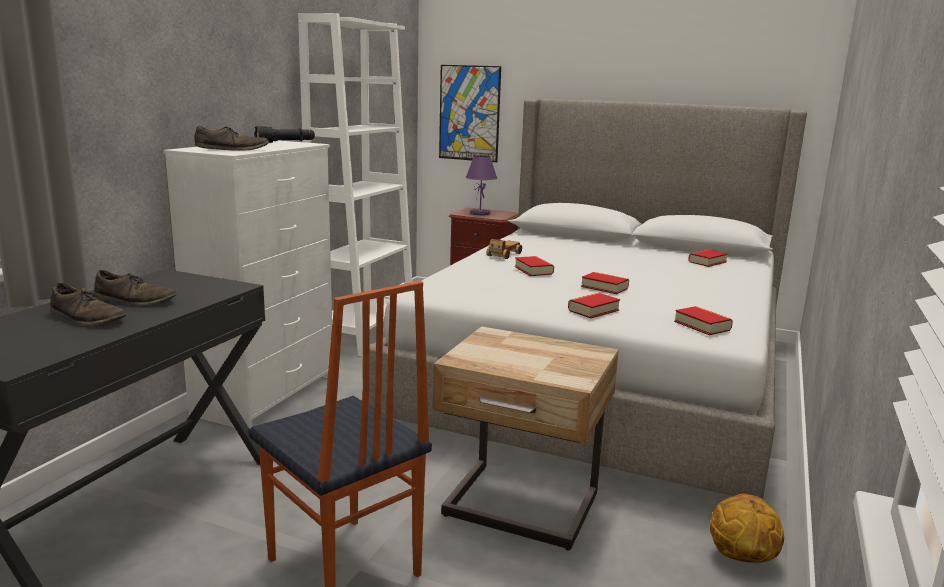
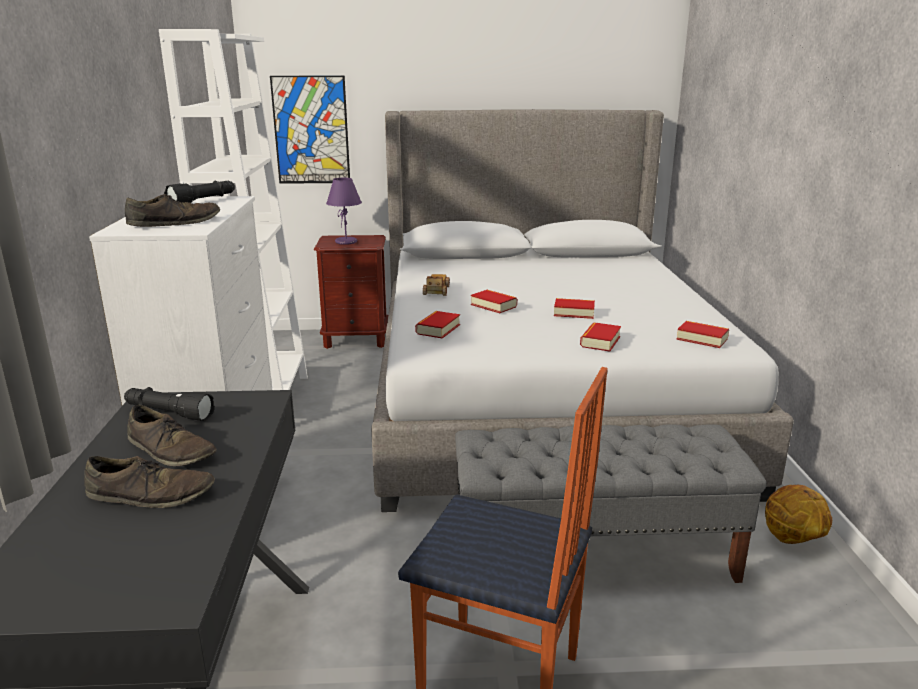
camera: 25 degrees left, 5 degrees up
brown shoe [94,270,177,306] -> brown shoe turned 45 degrees clockwise [127,405,217,466]
beige nightstand [433,326,619,551] -> grey bench [455,424,767,583]
book [688,249,728,267] -> book moved to [415,311,460,339]
none -> black flashlight [124,387,215,421]

